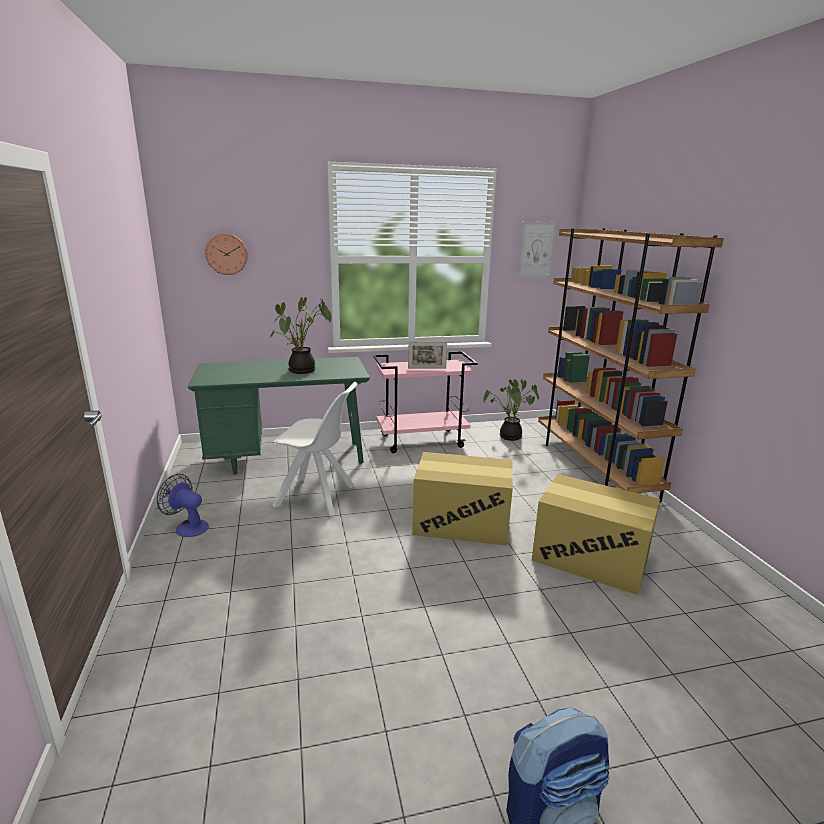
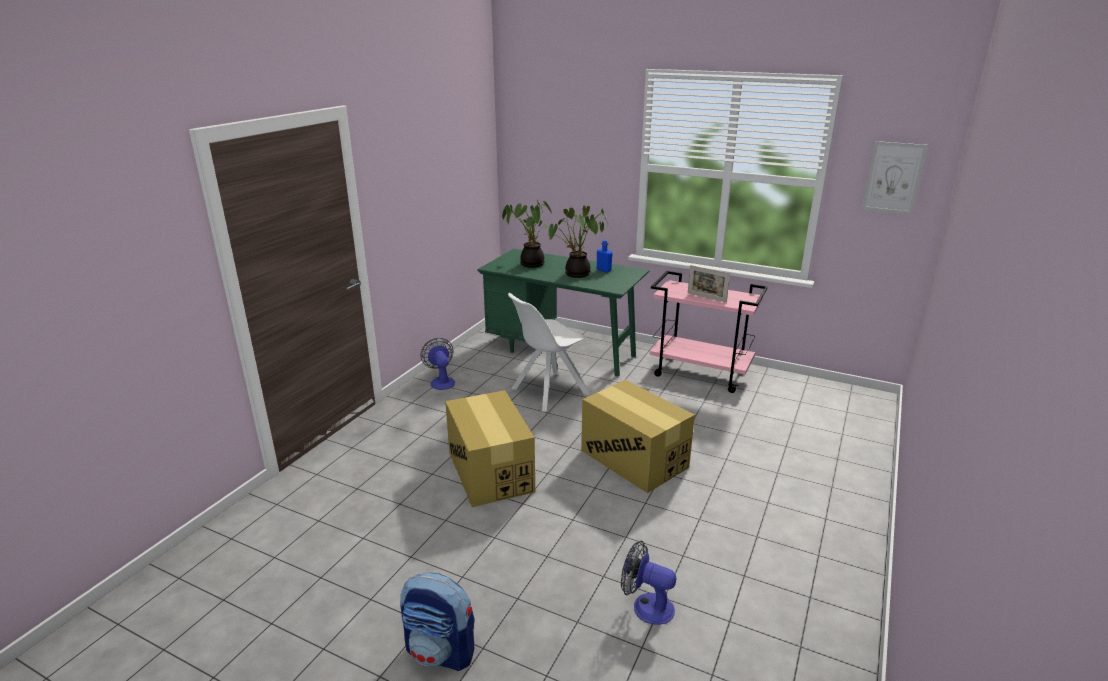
camera: 40 degrees right, 5 degrees up
wall clock [205,233,248,275] -> none
white chair [272,382,357,516] -> white chair turned 90 degrees clockwise [508,293,590,412]
potted plant [483,379,539,441] -> potted plant moved to [502,200,552,268]
cardboard box [532,474,660,595] -> cardboard box moved to [445,390,535,507]
brown bookcase [538,228,724,502] -> none
none -> blue bottle [597,240,613,272]
none -> fan [621,540,677,625]

